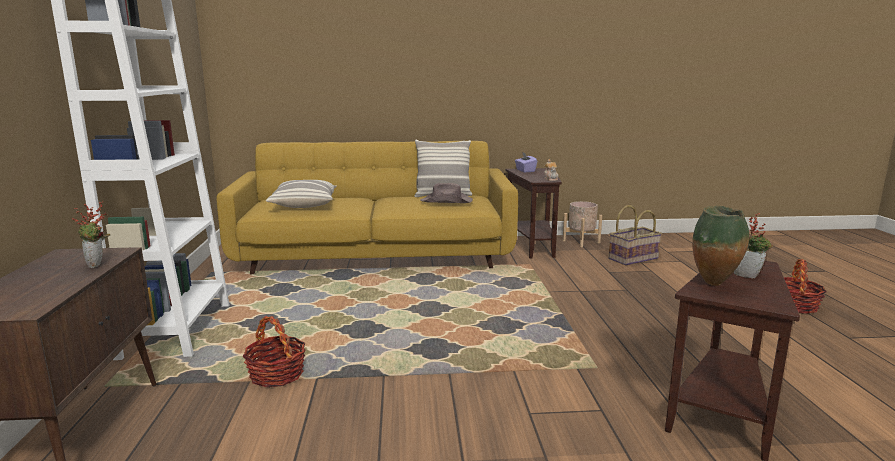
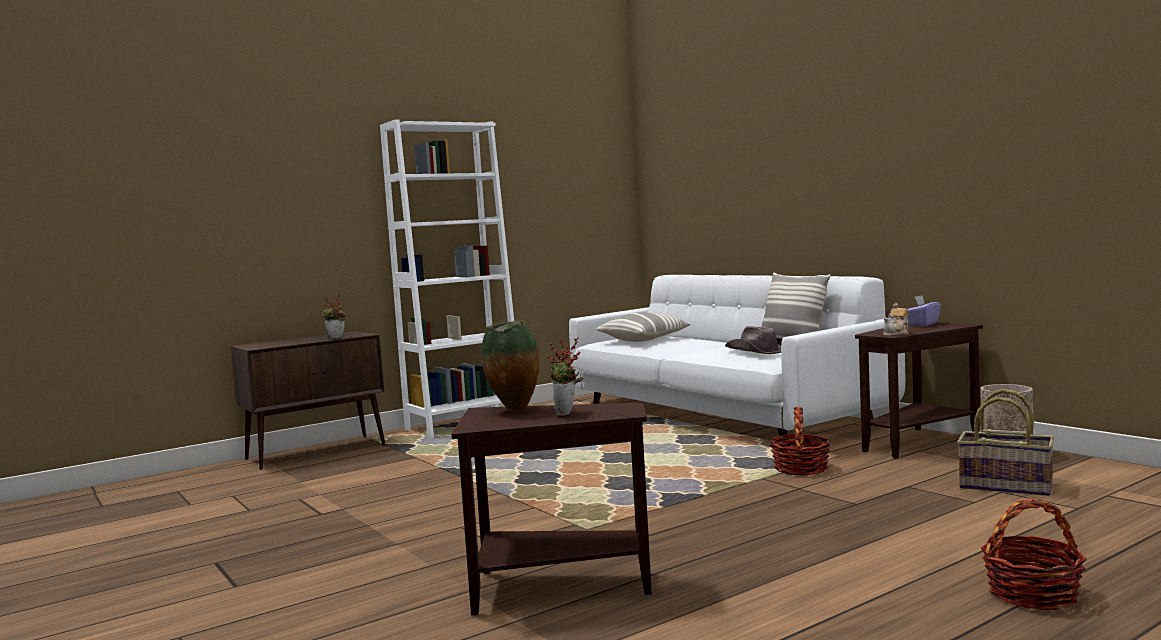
camera: 60 degrees right, 10 degrees down
yellow sofa [217,141,518,274] -> white sofa [569,275,906,436]
basket [243,316,306,387] -> basket moved to [770,407,831,475]

